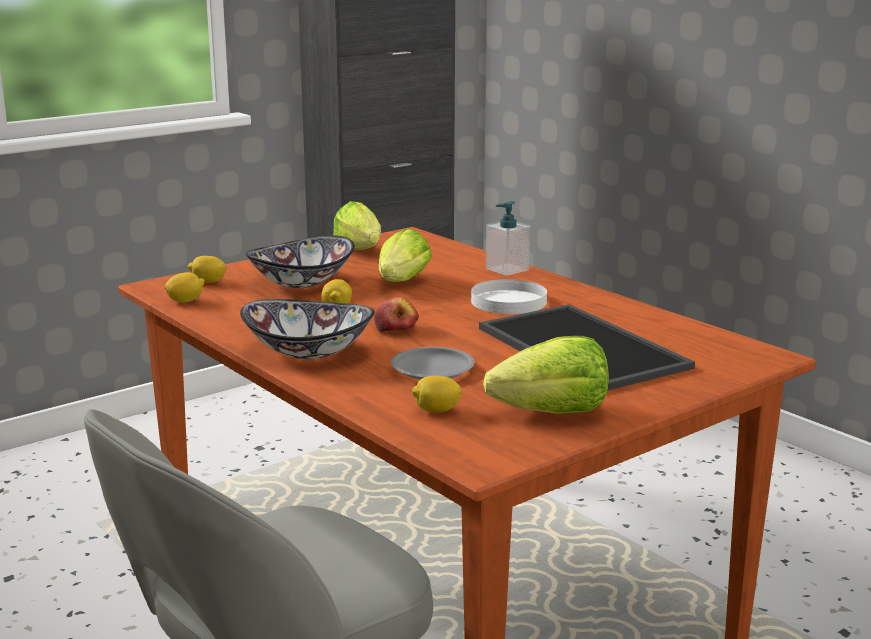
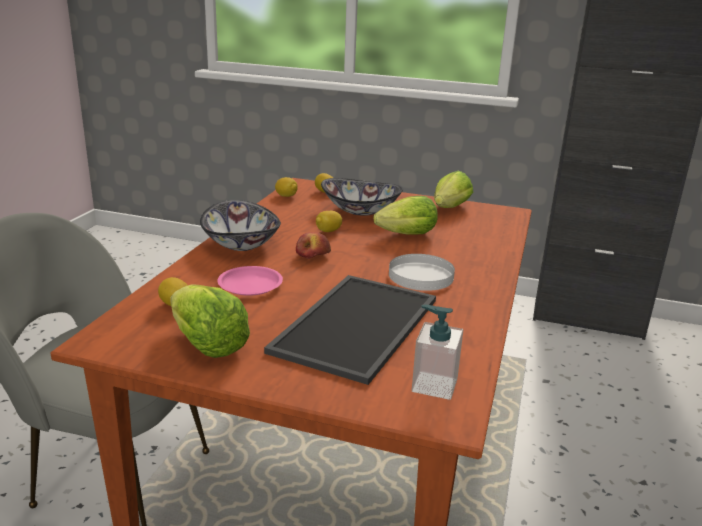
camera: 55 degrees right, 5 degrees up
grey plate [391,347,475,379] -> pink plate [218,266,283,296]
soap dispenser [486,201,530,276] -> soap dispenser moved to [412,305,463,400]

